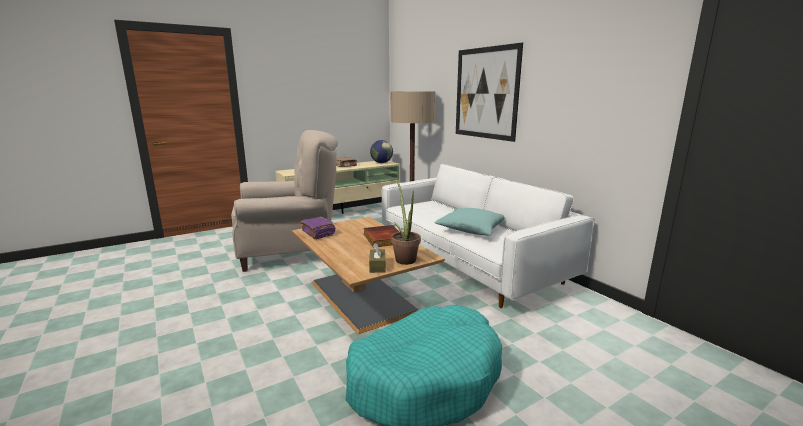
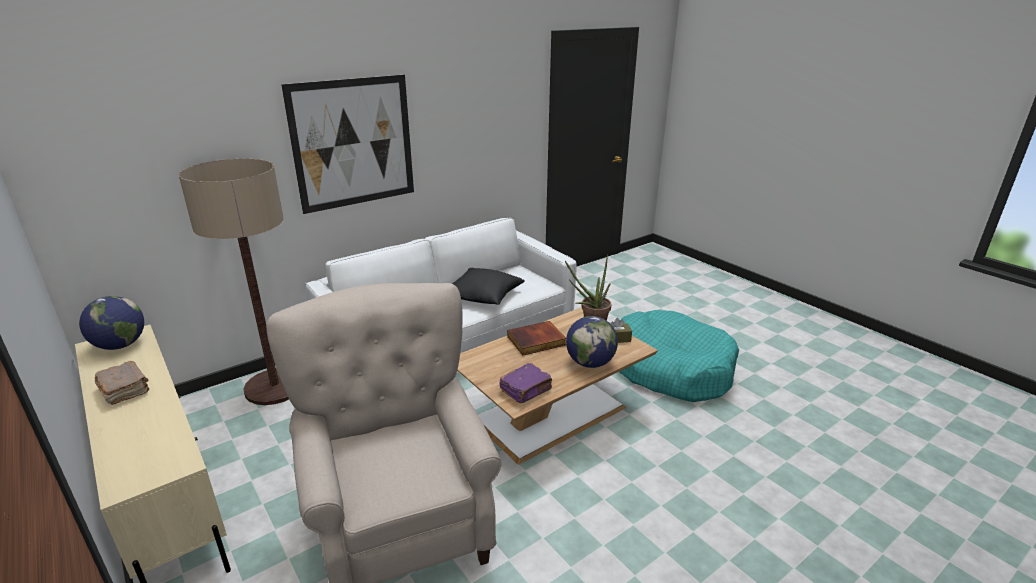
camera: 95 degrees left, 10 degrees up
turquoise pillow [435,208,504,236] -> black pillow [452,268,525,305]
none -> globe [566,316,618,368]

